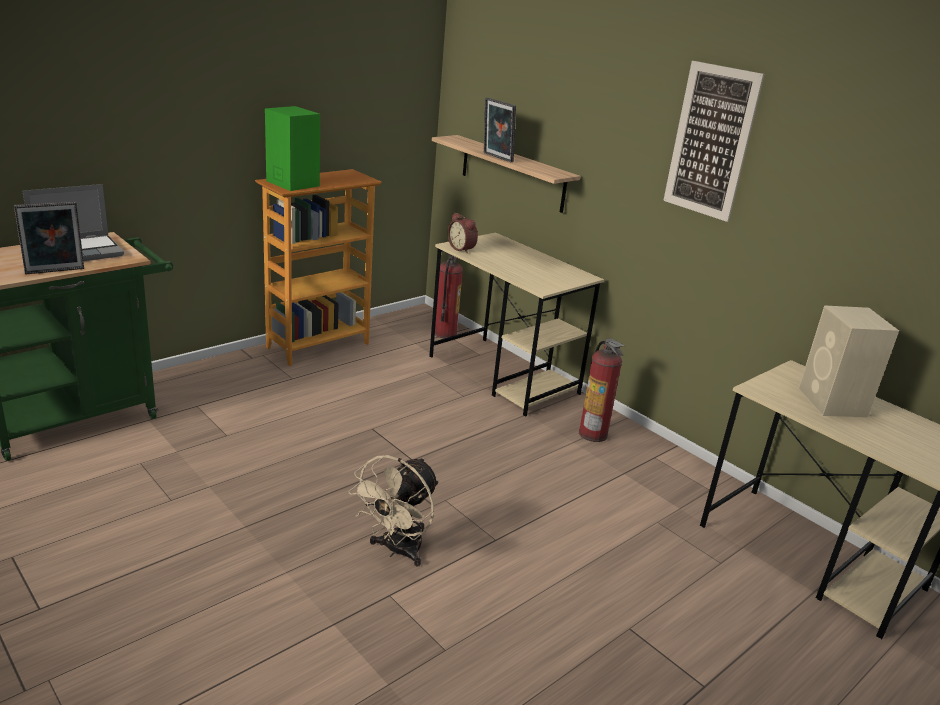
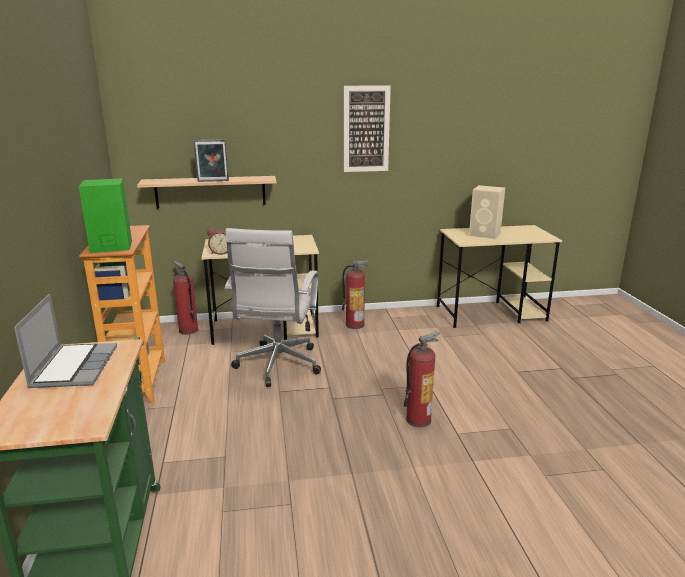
camera: 55 degrees left, 5 degrees down
picture frame [14,201,84,274] -> none
beige fan [349,455,439,567] -> fire extinguisher [404,331,440,427]
none -> white office chair [224,228,321,387]

